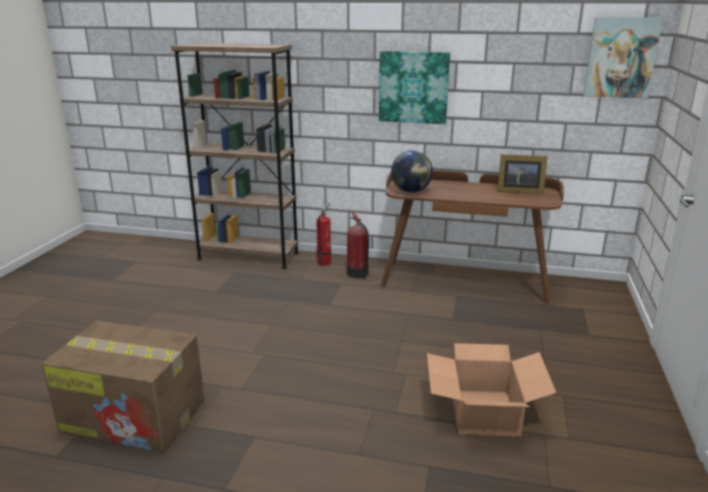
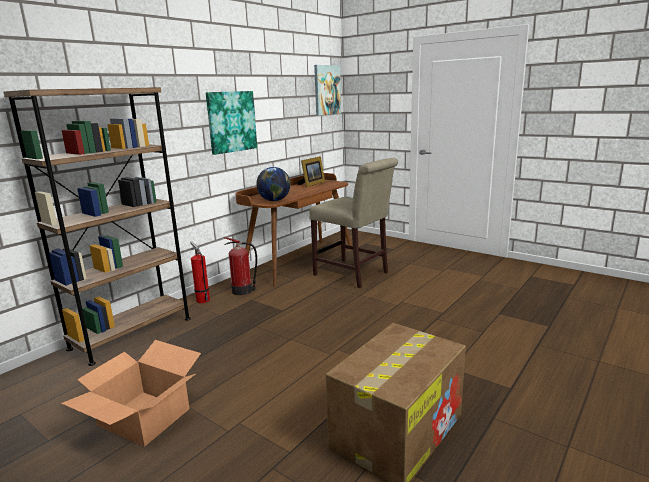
camera: 65 degrees left, 5 degrees down
cardboard box [427,343,556,437] -> cardboard box moved to [61,340,201,447]
none -> beige chair [309,158,398,288]

